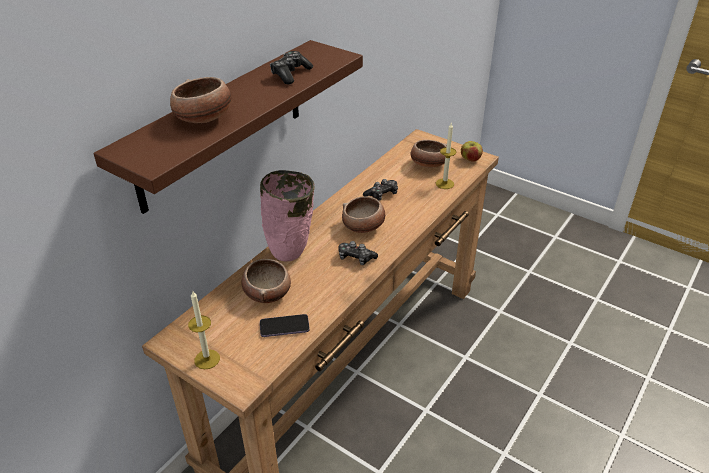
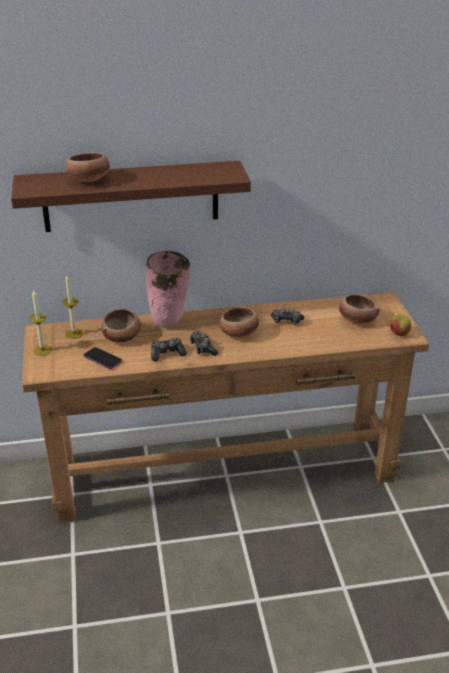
camera: 45 degrees right, 5 degrees down
game controller [270,51,313,85] -> game controller moved to [151,338,187,361]
candle [436,123,456,189] -> candle moved to [62,275,84,339]

